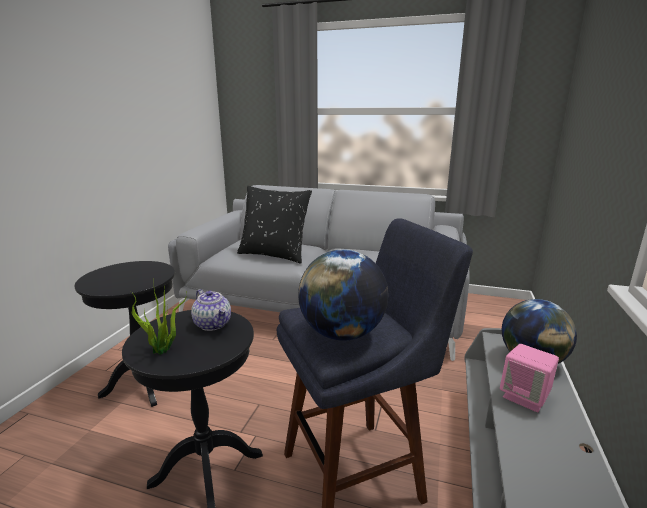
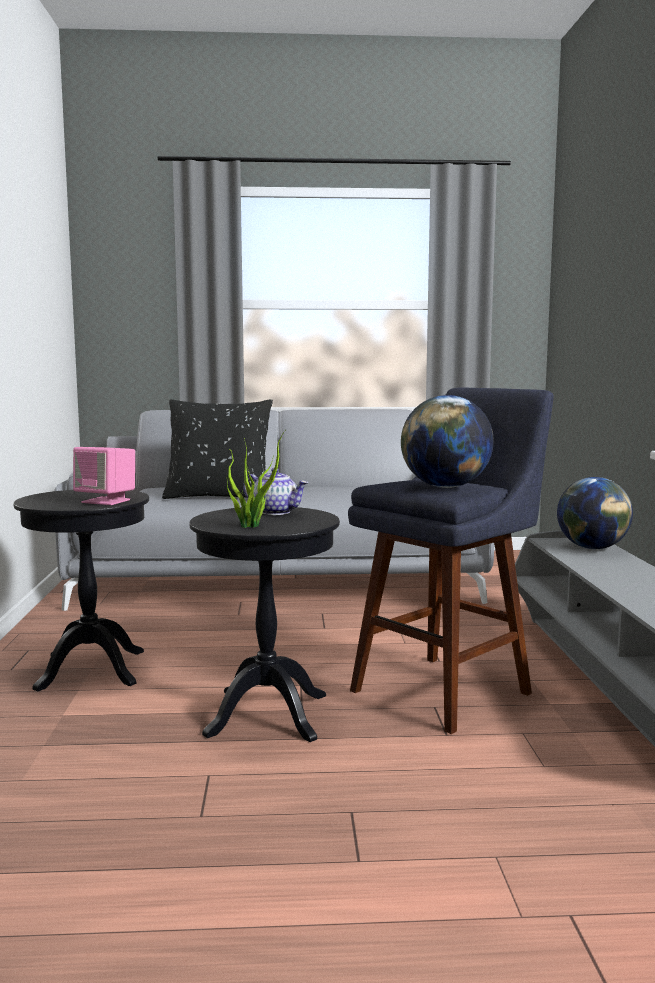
camera: 20 degrees left, 10 degrees down
pink speaker [500,344,559,413] -> pink speaker moved to [73,447,135,505]

